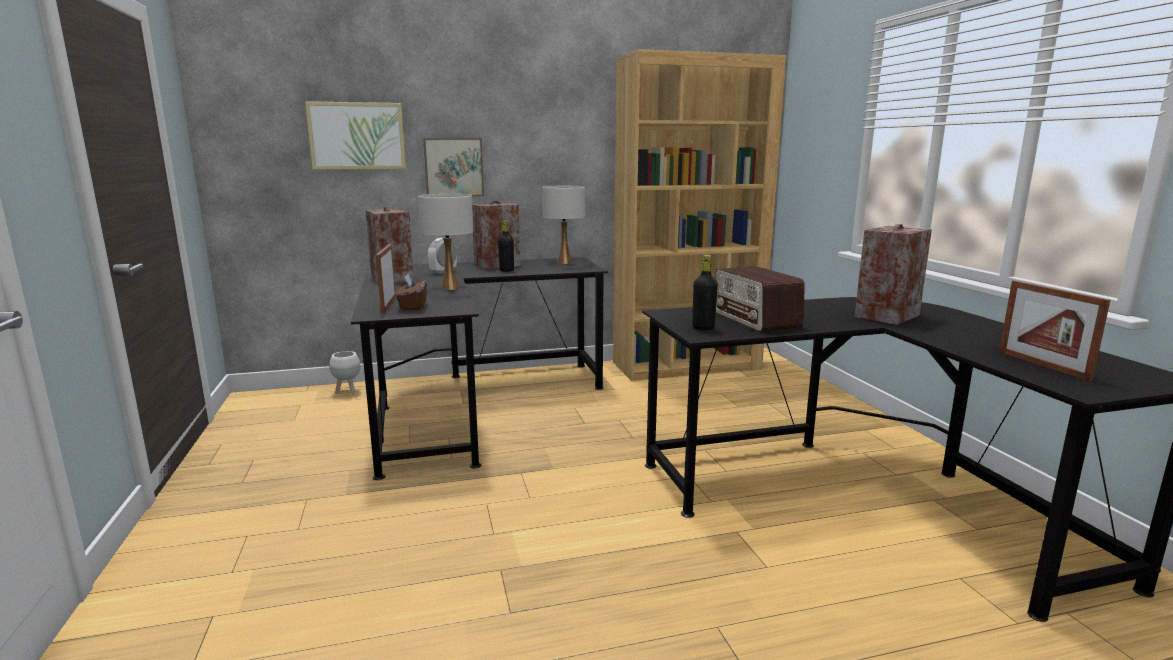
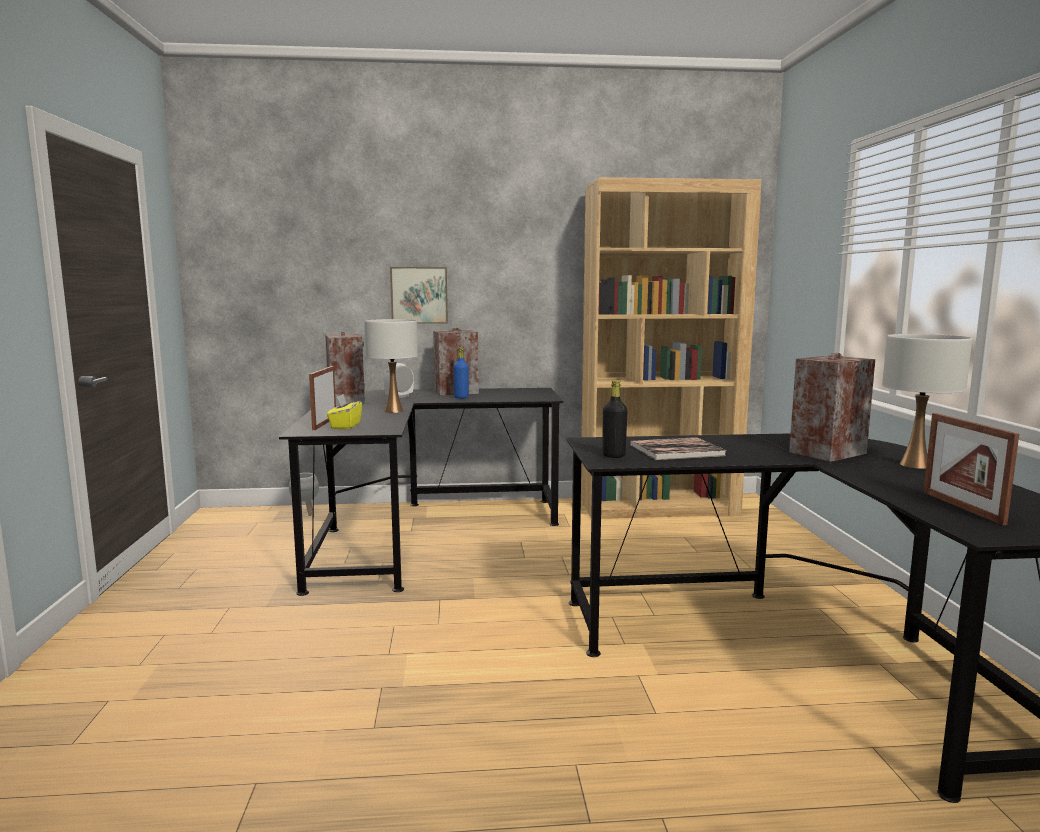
camera: 10 degrees right, 5 degrees down
picture [305,101,406,170] -> none
brown tissue box [396,274,427,310] -> yellow tissue box [327,394,362,429]
black bottle [498,220,514,272] -> blue bottle [453,347,469,399]
white table lamp [542,186,585,264] -> white table lamp moved to [882,334,972,469]
radio [715,266,805,332] -> book [630,437,727,460]

